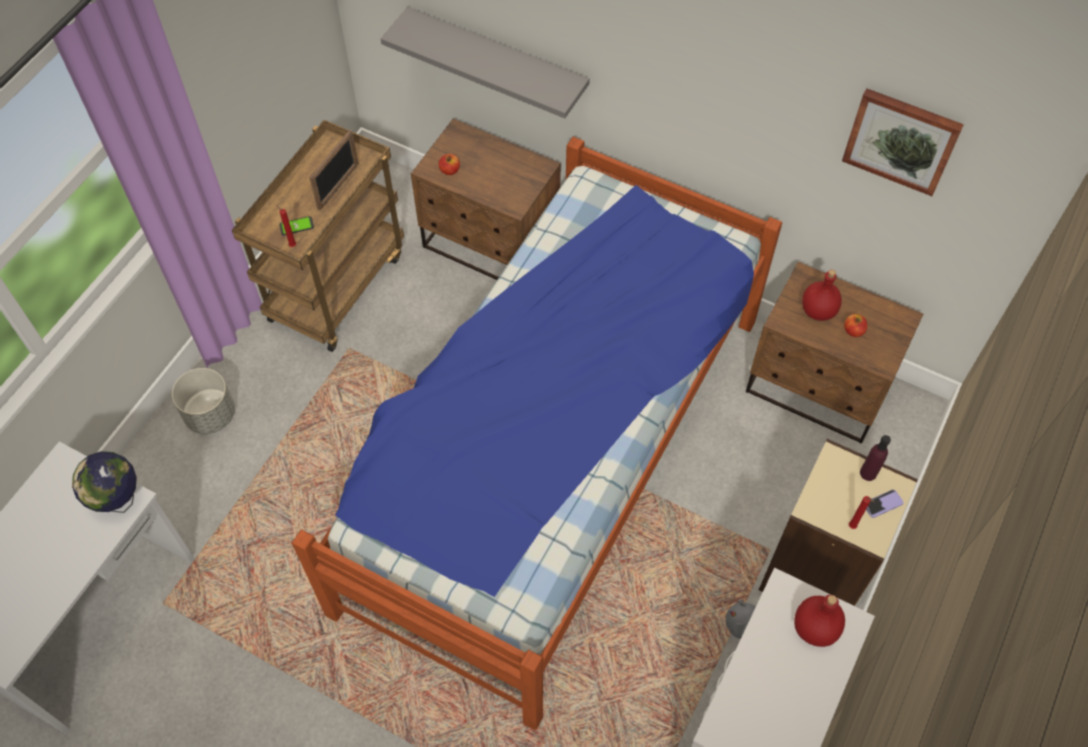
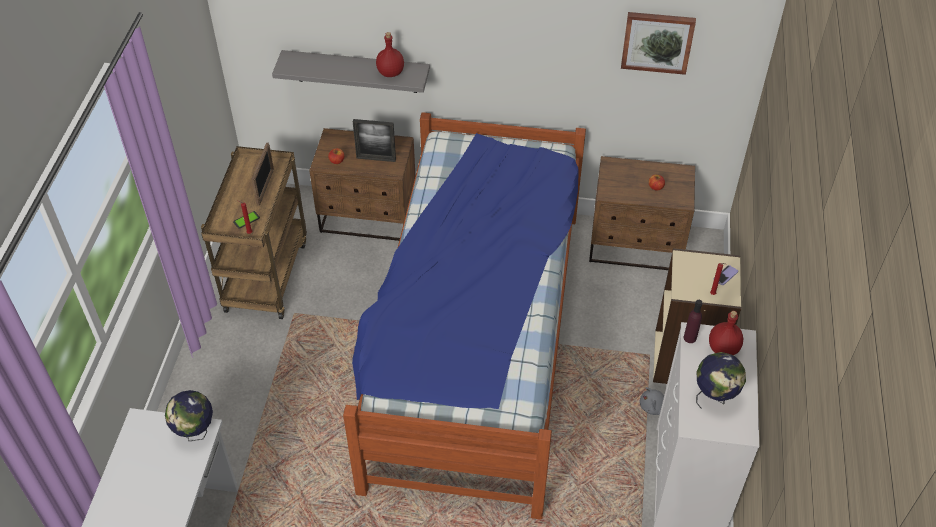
camera: 20 degrees left, 10 degrees down
grey planter [172,368,235,434] -> none
red bottle [802,270,842,321] -> red bottle moved to [376,32,404,77]
purple bottle [860,435,891,481] -> purple bottle moved to [684,300,703,343]
none -> picture frame [353,119,396,162]
none -> globe [696,352,746,409]

